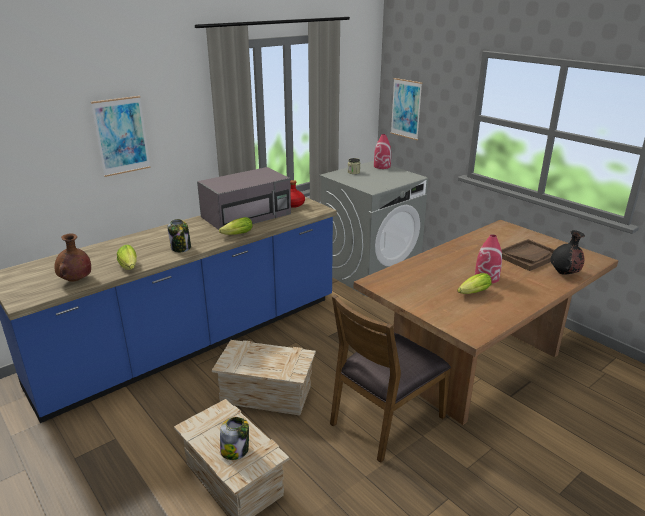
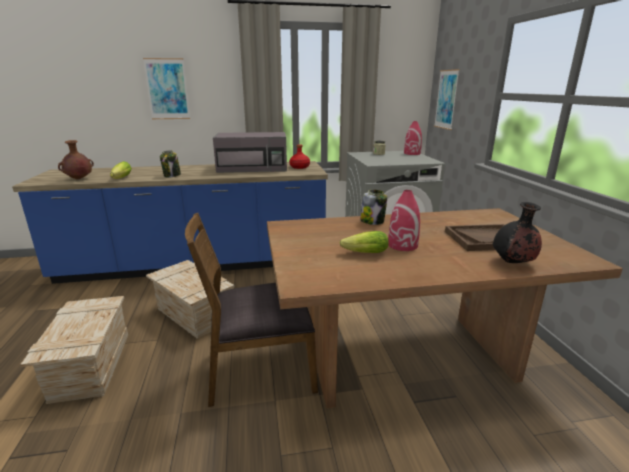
camera: 30 degrees right, 5 degrees down
lettuce [219,217,253,235] -> none
jar [220,417,249,460] -> jar moved to [360,189,387,225]

